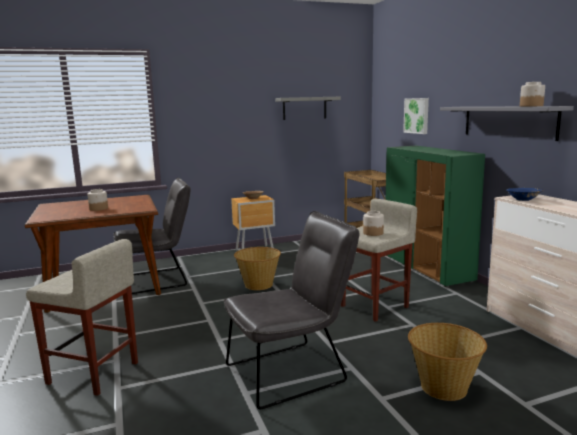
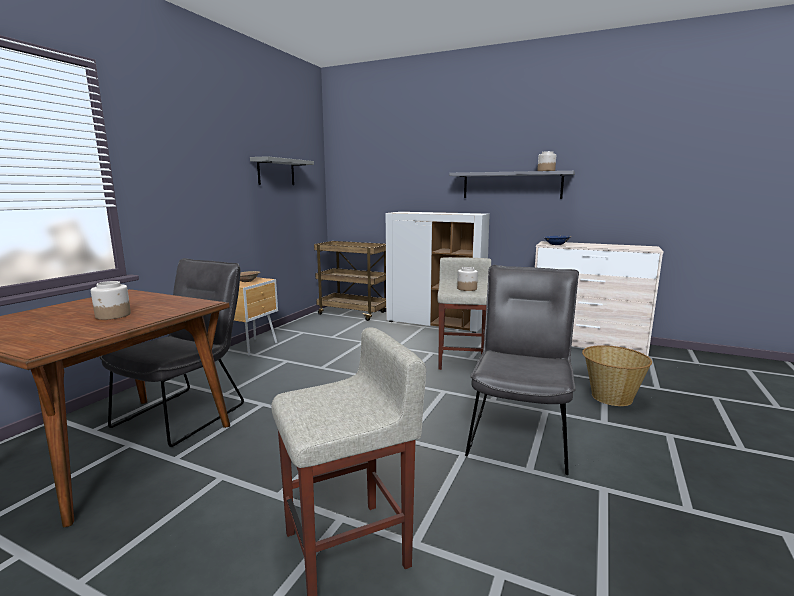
camera: 45 degrees left, 0 degrees up
basket [234,247,281,290] -> none
green cabinet [386,146,485,287] -> white cabinet [386,212,490,333]
picture [403,98,429,134] -> none

